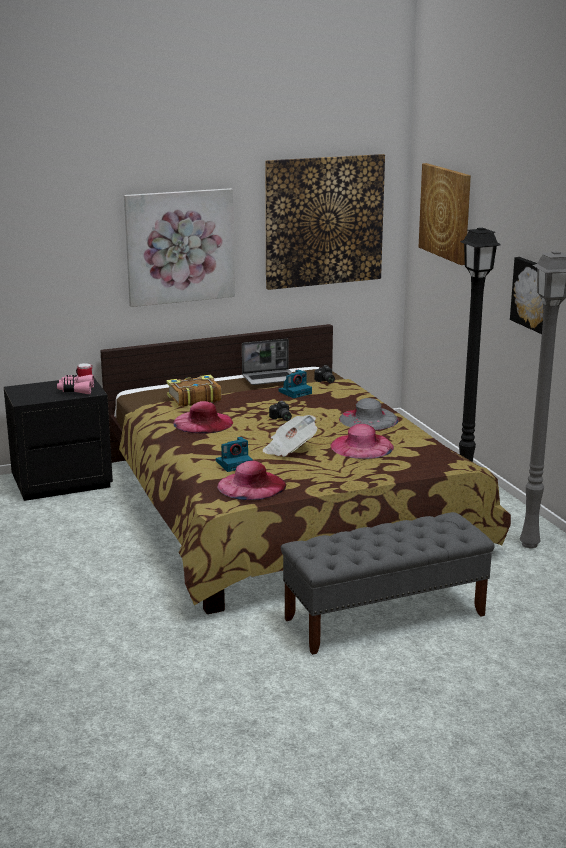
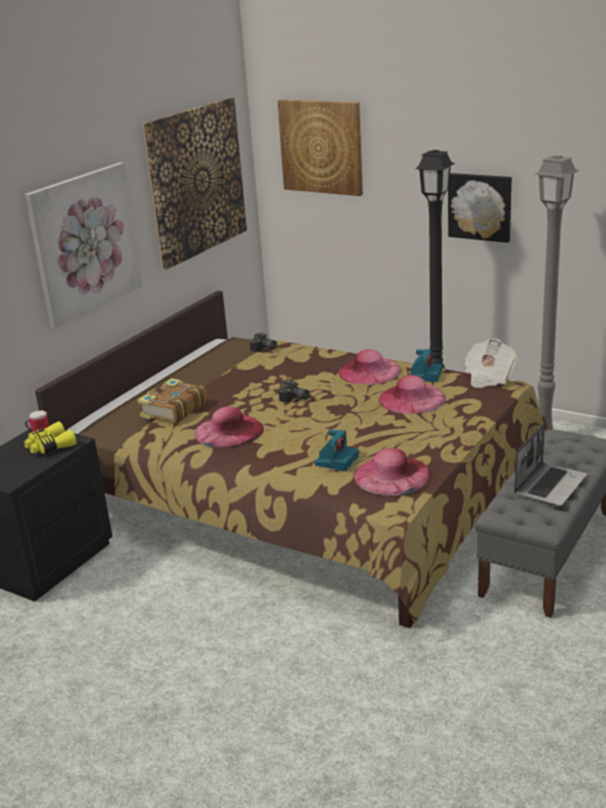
camera: 35 degrees left, 5 degrees up
pink binoculars [57,375,94,394] -> yellow binoculars [24,421,76,454]
laptop [242,339,292,385] -> laptop moved to [514,423,587,506]
newspaper [263,415,317,457] -> newspaper moved to [464,338,517,388]
camera [278,370,312,398] -> camera moved to [409,349,442,382]
grey hat [339,398,399,430] -> pink hat [339,349,401,385]

